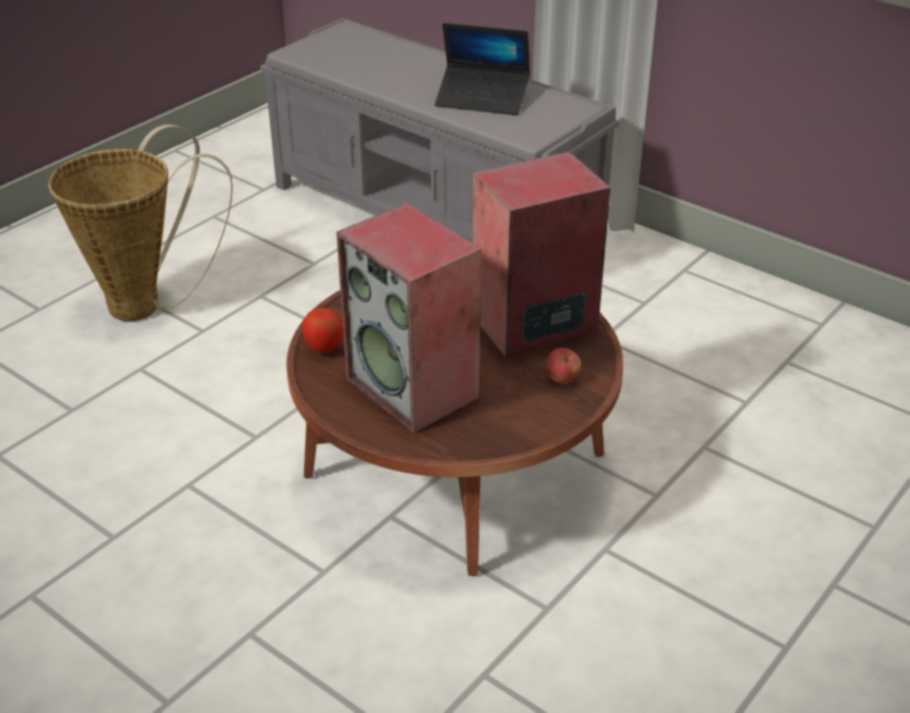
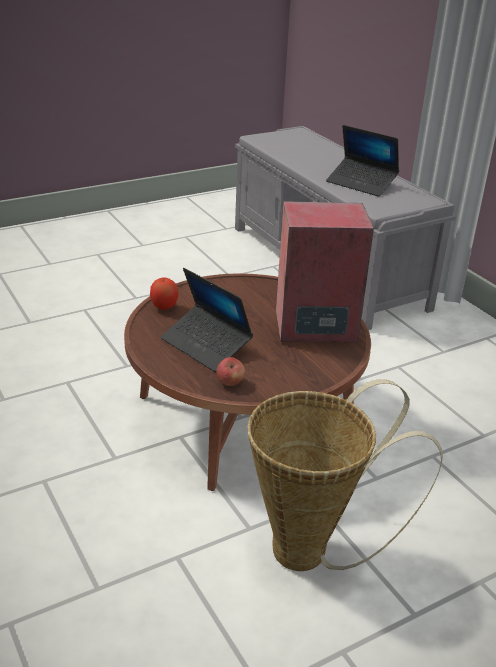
camera: 20 degrees right, 5 degrees down
basket [48,124,233,321] -> basket moved to [247,379,443,571]
speaker [337,203,482,433] -> laptop [161,268,253,372]
apple [546,348,581,384] -> apple moved to [216,357,245,386]

